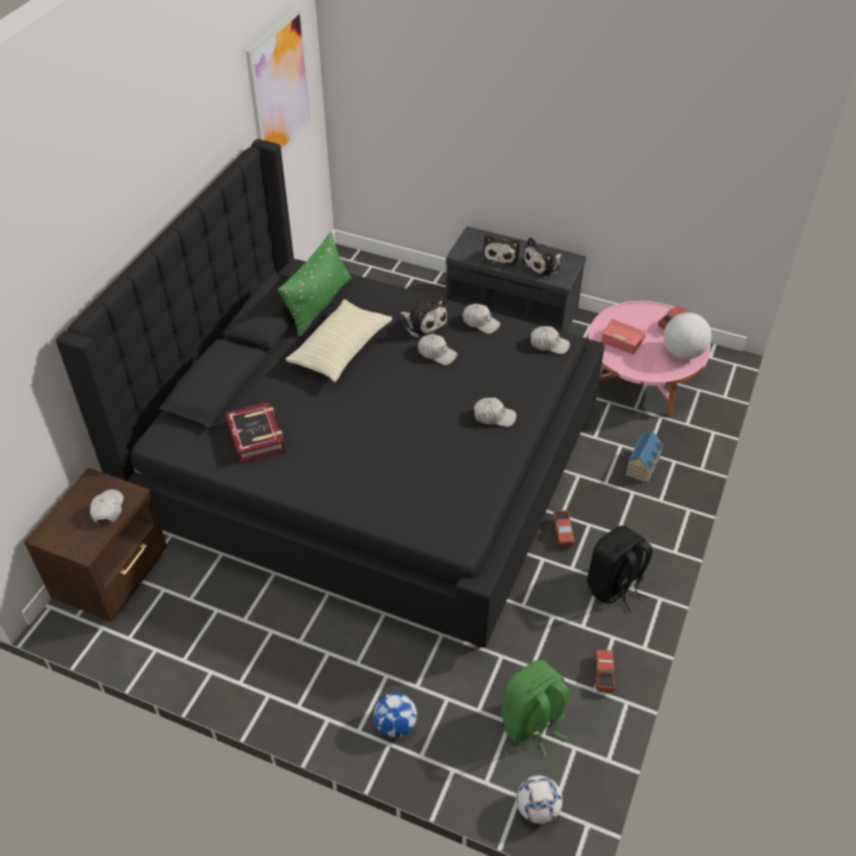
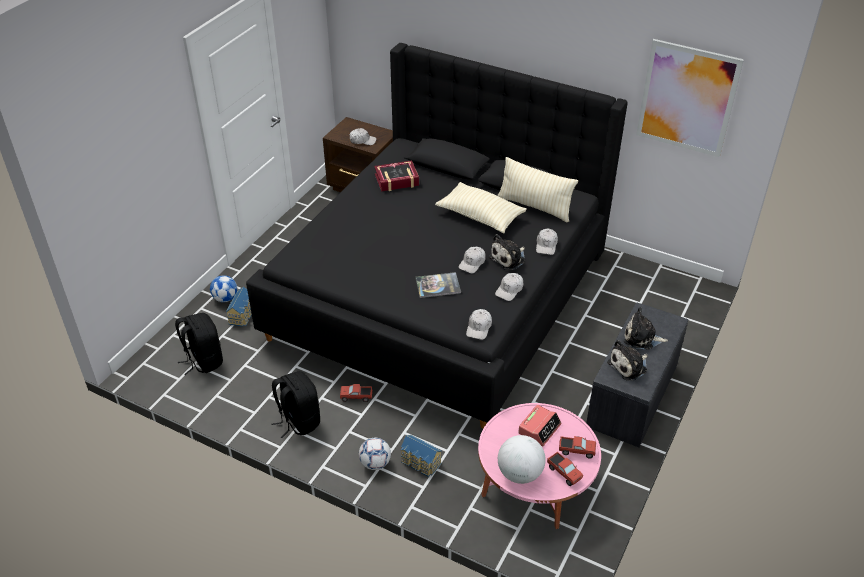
camera: 95 degrees right, 5 degrees down
green pillow [278,232,351,337] -> beige pillow [497,157,578,223]
white cap [474,398,516,427] -> white cap moved to [536,229,558,255]
green backpack [501,660,570,756] -> black backpack [175,313,223,375]
football [517,775,563,824] -> football moved to [359,438,391,470]
plush toy [522,237,562,277] -> plush toy turned 90 degrees counterclockwise [607,340,648,381]
toy truck [595,650,615,693] -> toy truck moved to [559,436,596,458]
none -> toy house [226,286,252,327]
none -> book [415,272,461,298]

